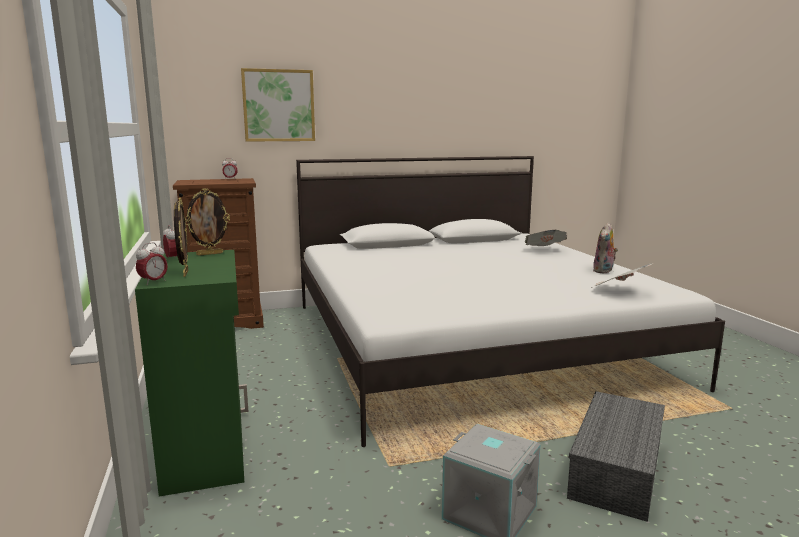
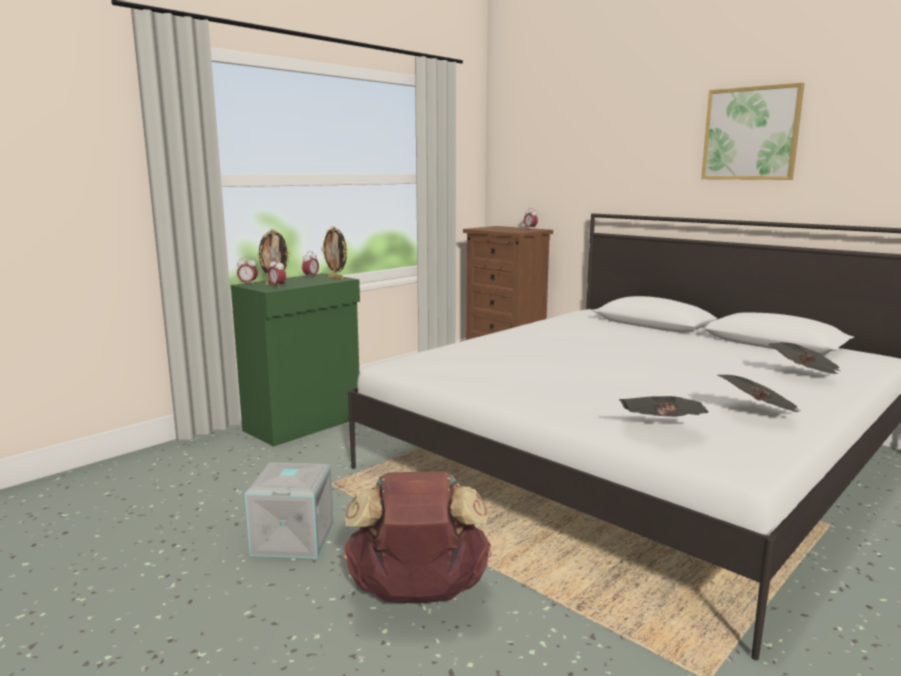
camera: 60 degrees right, 0 degrees up
picture [241,68,315,142] -> picture moved to [701,83,804,180]
grey storage box [567,391,665,522] -> brown backpack [343,472,491,604]
plush toy [593,223,618,274] -> newspaper [718,375,799,412]
none -> alarm clock [268,259,286,288]

